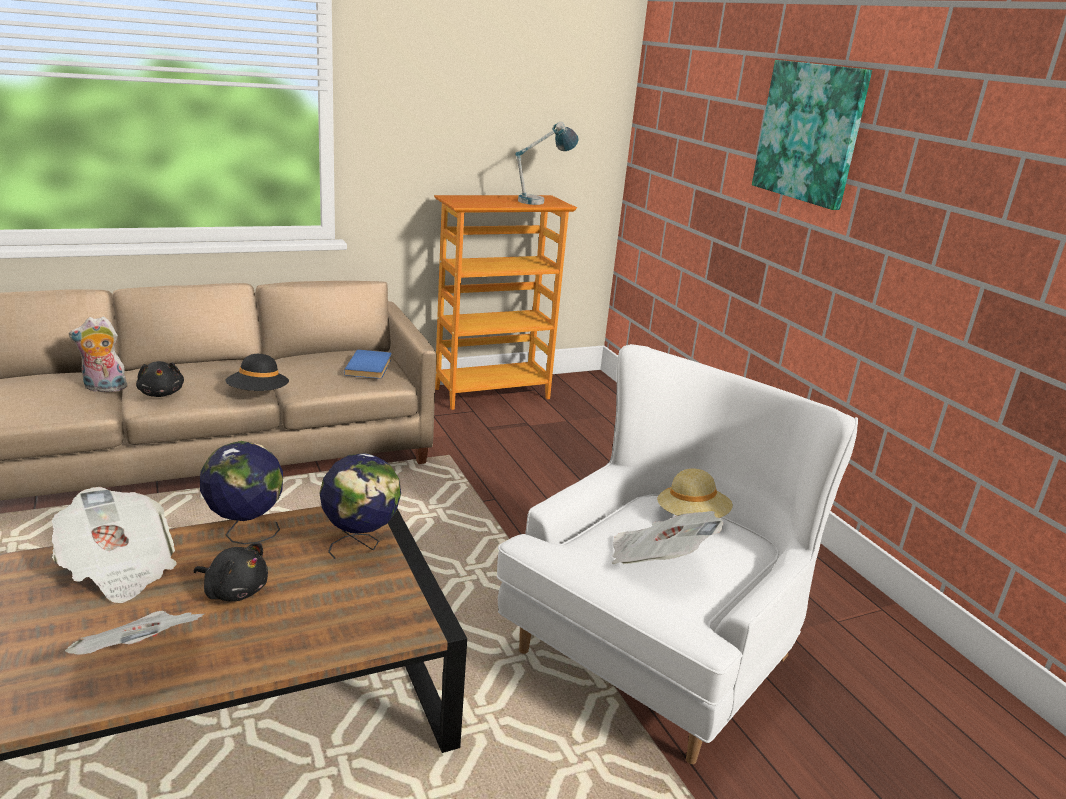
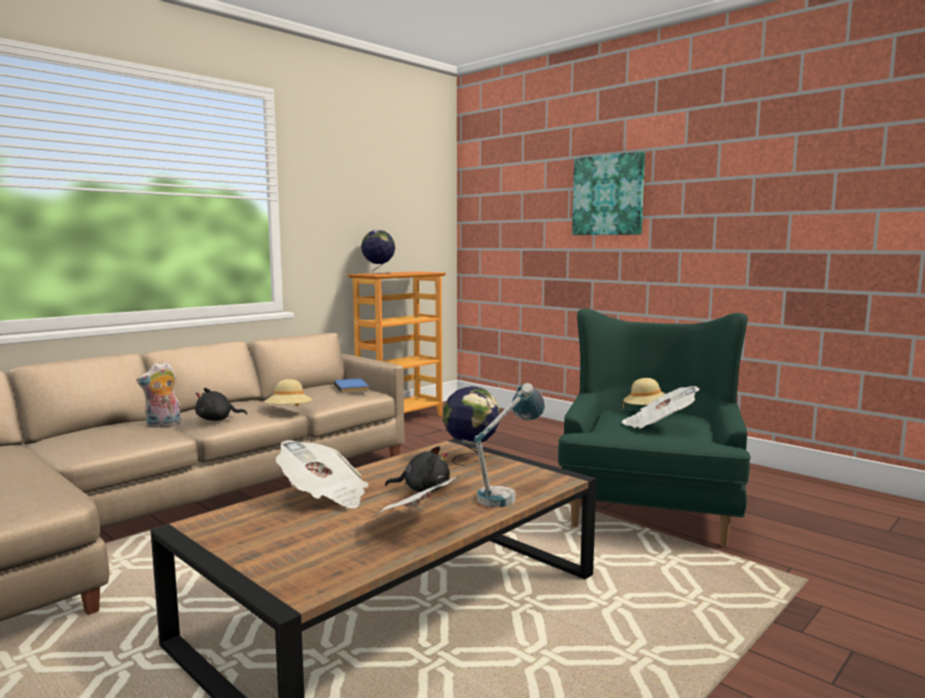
camera: 20 degrees left, 15 degrees down
black plush toy [136,361,184,397] -> black plush toy turned 120 degrees clockwise [195,388,247,421]
globe [200,441,283,544] -> globe moved to [361,230,395,274]
black hat [226,354,289,391] -> beige hat [264,379,313,407]
white armchair [497,344,858,764] -> green armchair [558,308,751,547]
table lamp [515,122,579,205] -> table lamp moved to [474,383,545,507]

